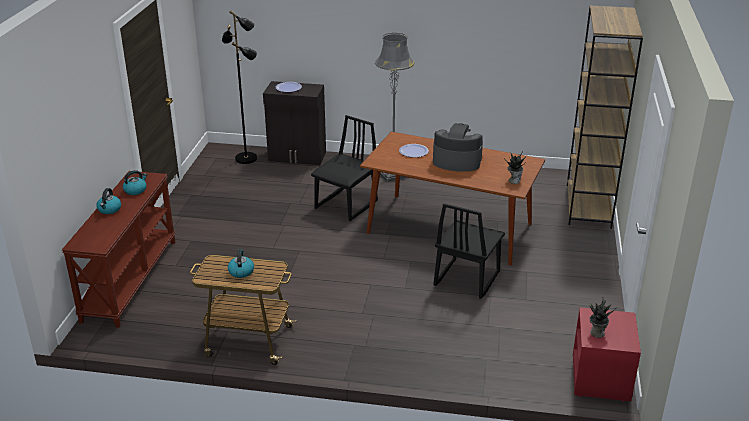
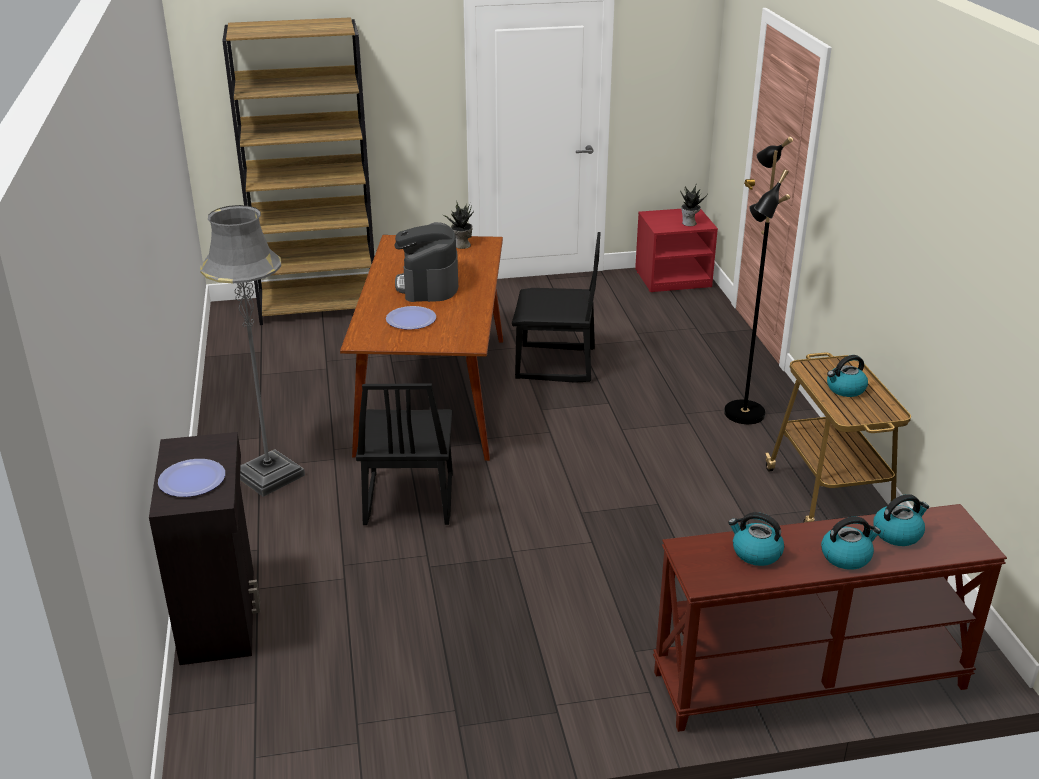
camera: 110 degrees left, 0 degrees up
black floor lamp [222,11,257,164] -> black floor lamp moved to [724,137,793,424]
black chair [311,115,378,221] -> black chair turned 105 degrees counterclockwise [356,383,453,525]
none -> kettle [873,494,929,546]

